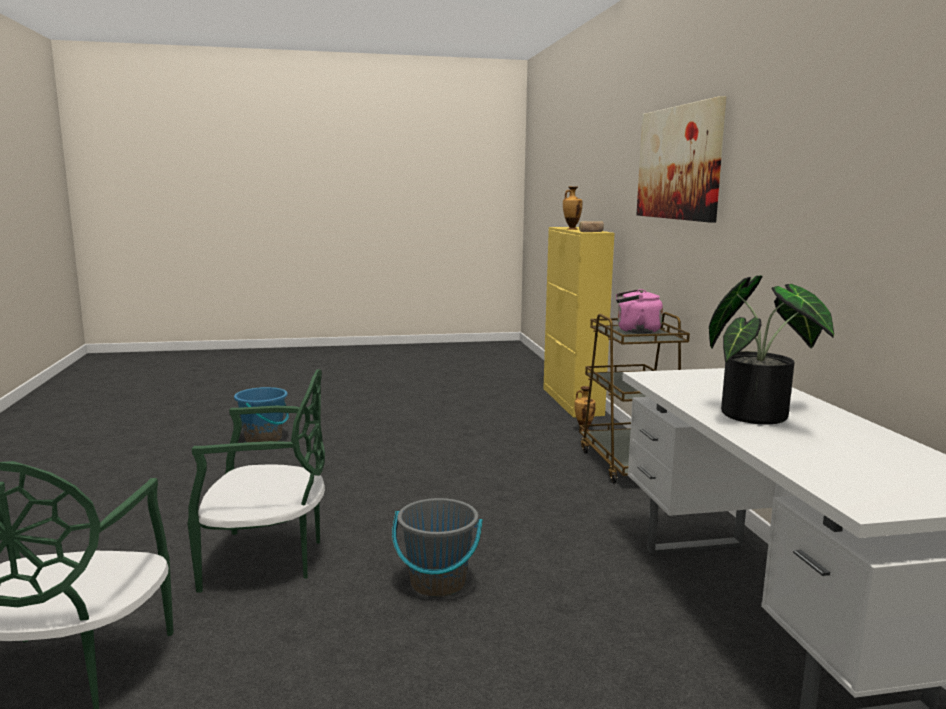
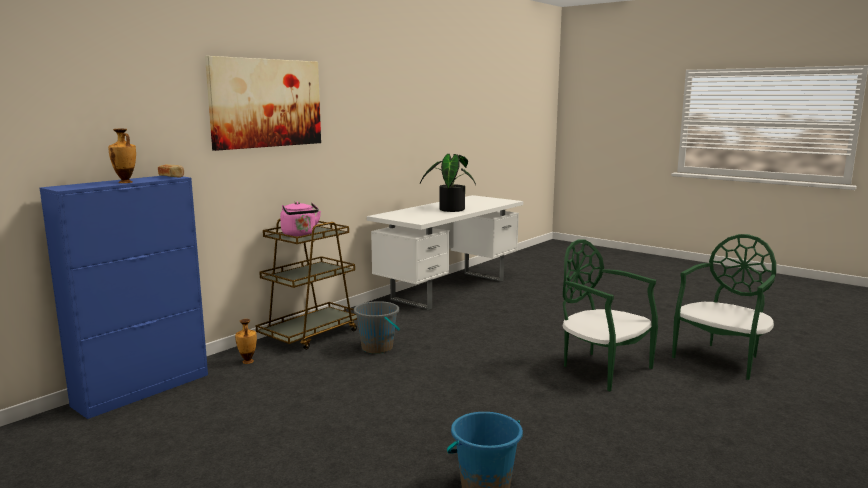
camera: 130 degrees left, 0 degrees up
grey bucket [392,498,483,597] -> grey bucket moved to [354,301,400,354]
yellow cabinet [543,227,615,418] -> blue cabinet [40,176,208,419]

